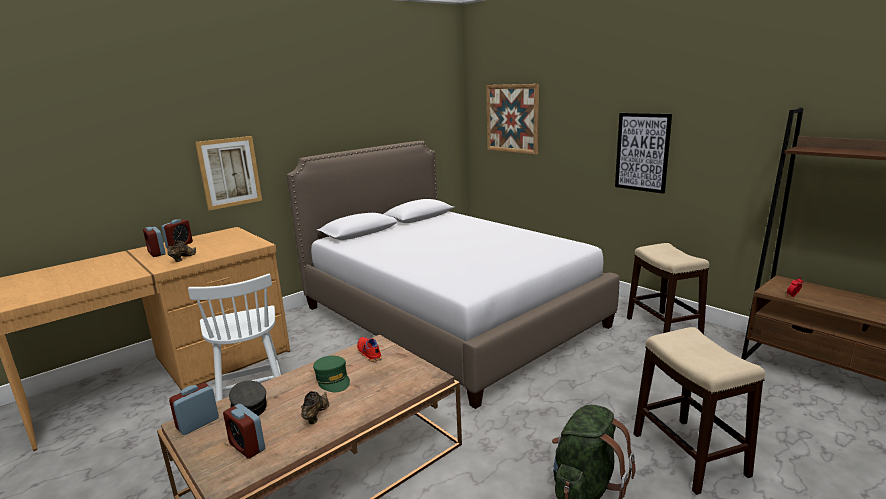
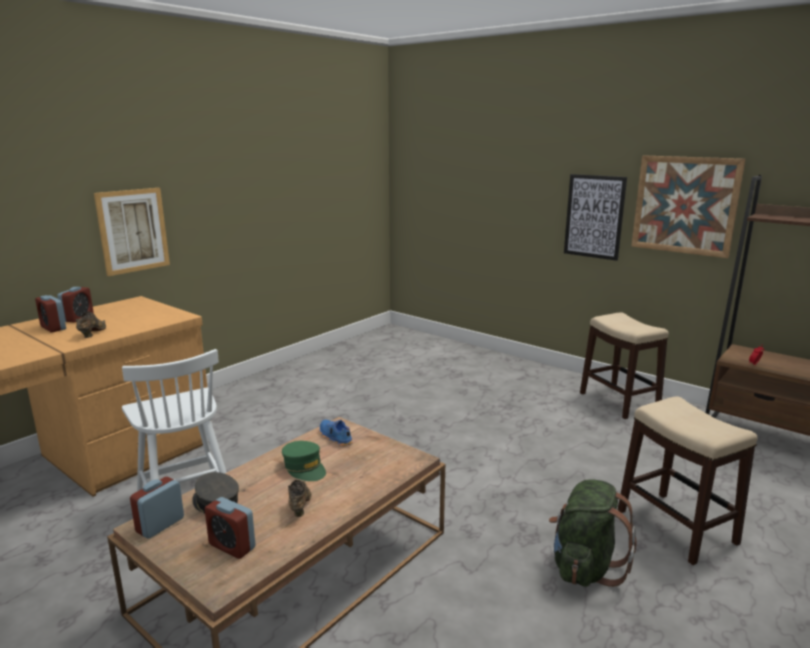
camera: 10 degrees left, 0 degrees up
bed [287,141,620,409] -> none
red shoe [357,337,382,362] -> blue shoe [320,420,353,446]
picture [486,84,539,155] -> picture moved to [631,155,746,258]

